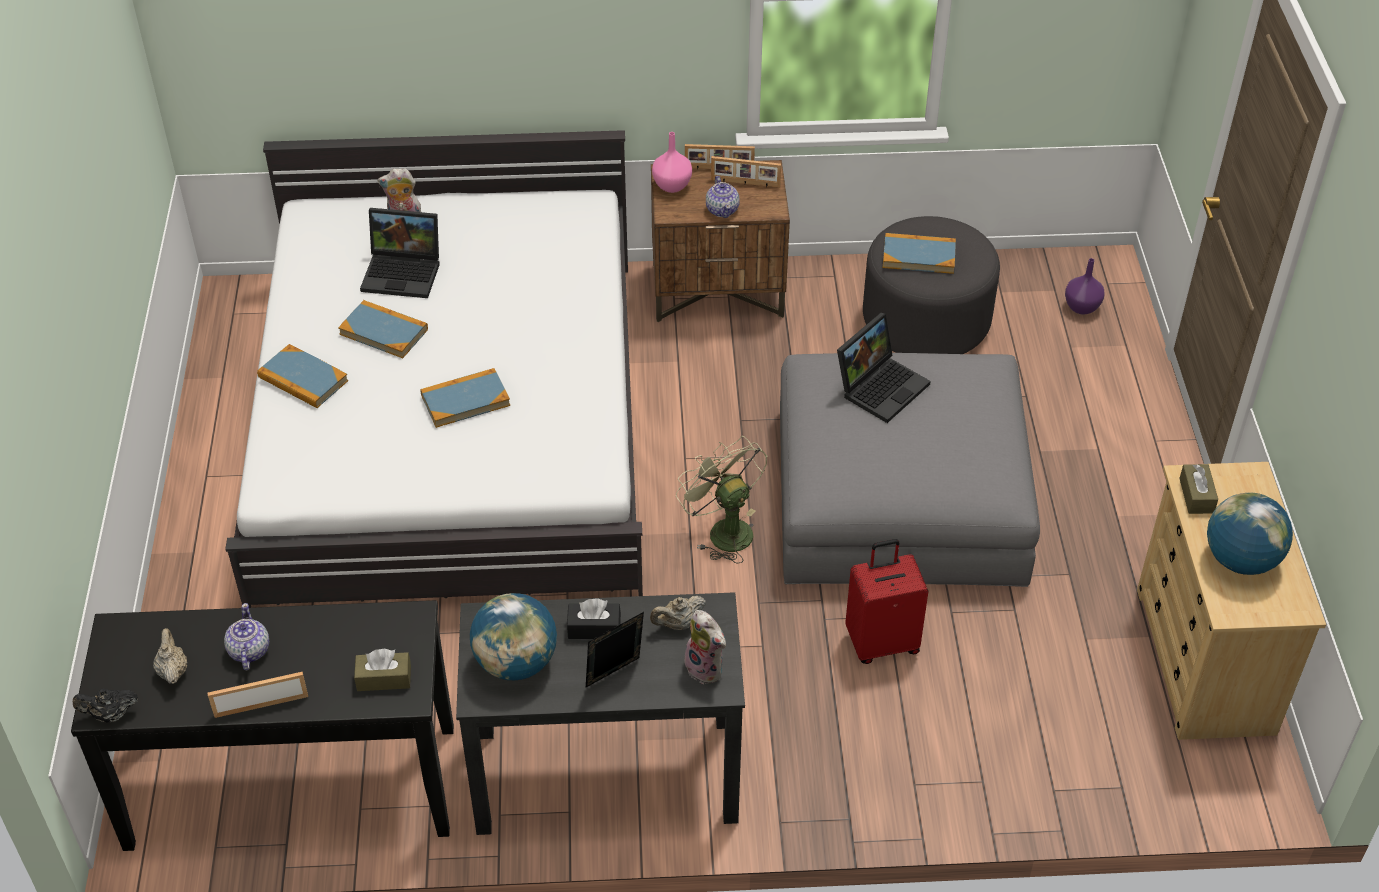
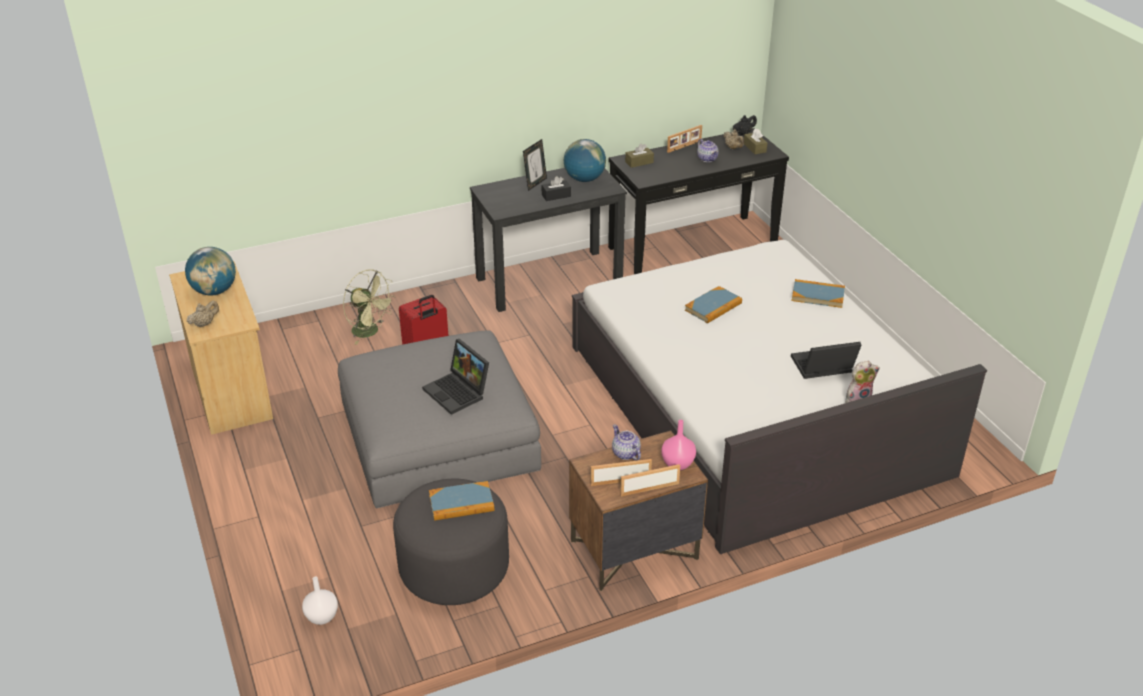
camera: 160 degrees right, 10 degrees down
book [338,300,428,358] -> none
beige teapot [650,596,706,630] -> beige teapot moved to [187,301,219,328]
green fan [676,436,767,564] -> green fan moved to [343,270,396,345]
plush toy [684,610,726,684] -> none
laptop [837,313,931,423] -> laptop turned 60 degrees counterclockwise [422,339,489,415]
purple vase [1065,258,1105,315] -> white vase [302,576,338,625]
brown tissue box [1179,464,1218,514] -> brown tissue box moved to [744,128,767,154]

